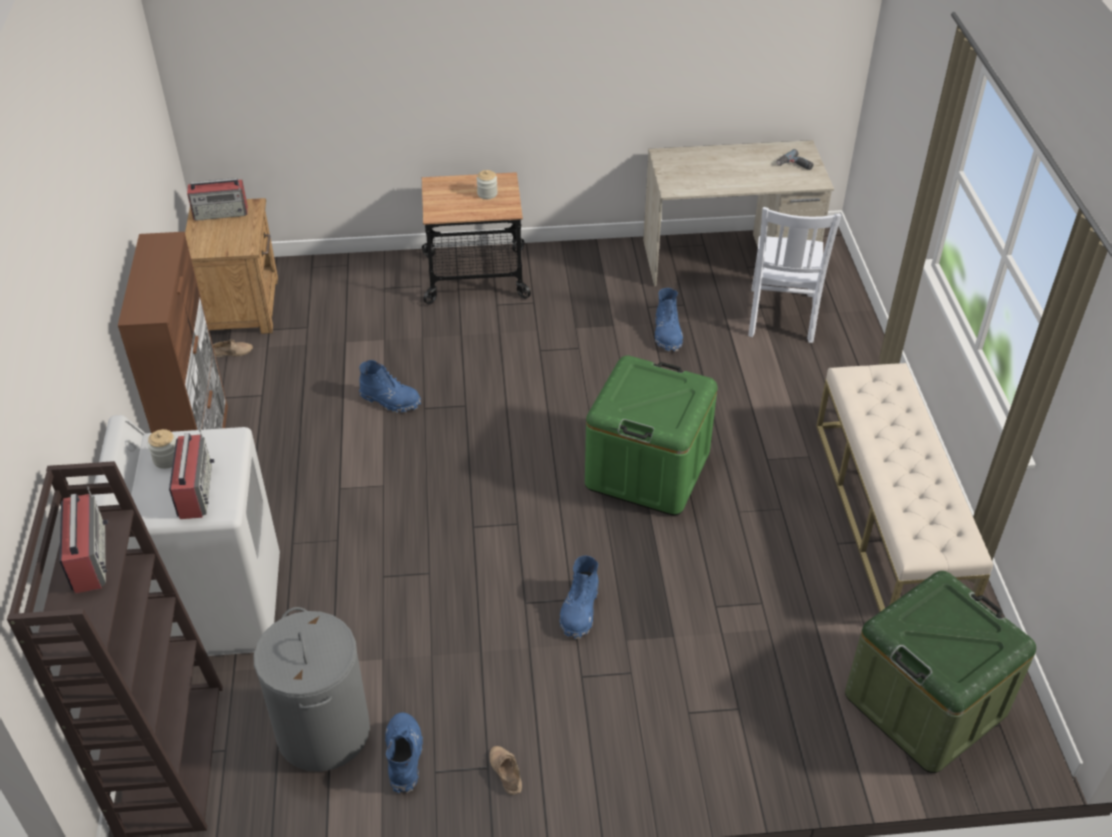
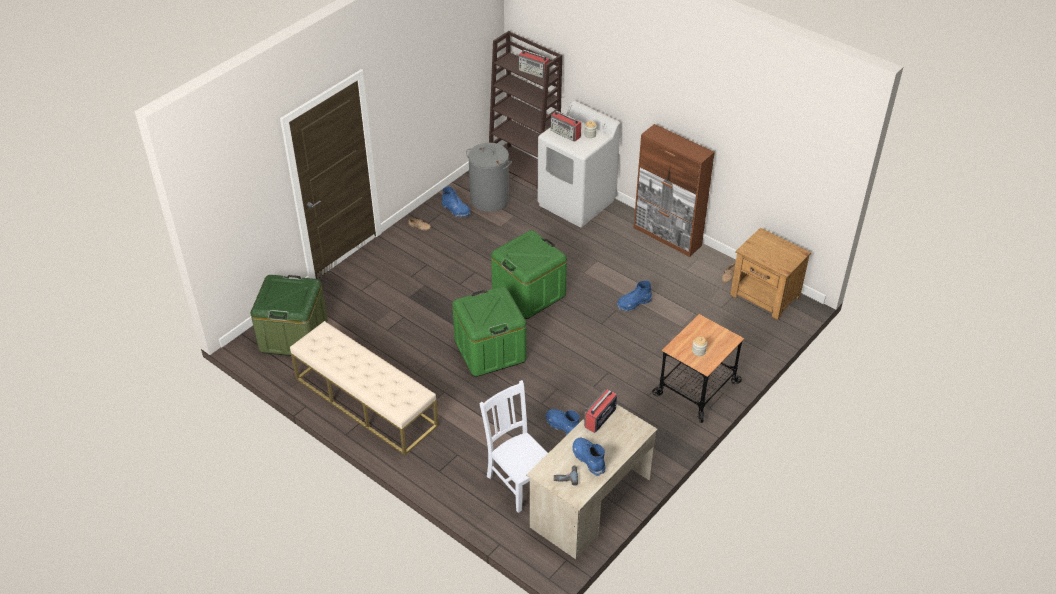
camera: 135 degrees right, 0 degrees up
radio [187,178,248,221] -> radio moved to [583,389,617,433]
blue boot [560,556,598,639] -> blue boot moved to [573,438,605,476]
none -> green storage box [491,230,567,319]

